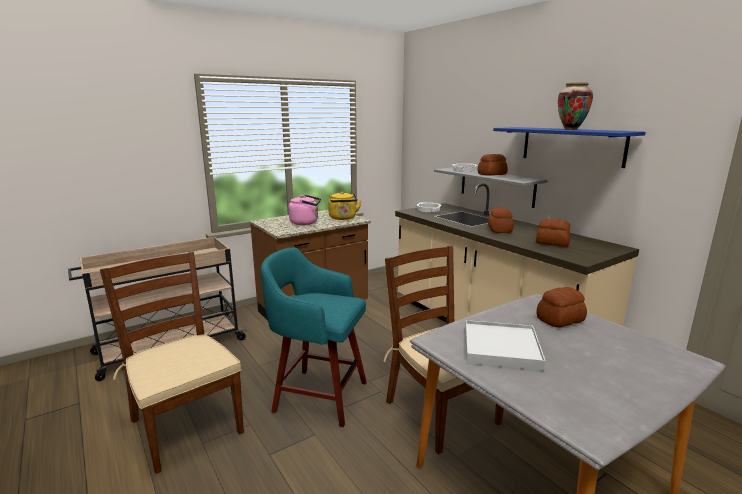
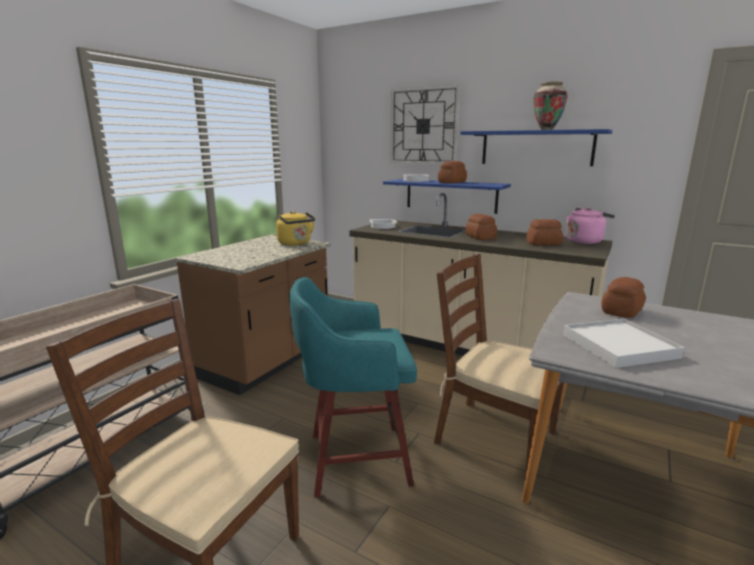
camera: 25 degrees left, 0 degrees up
pink kettle [288,195,321,225] -> pink kettle moved to [566,207,615,244]
grey shelf [434,168,548,208] -> blue shelf [383,179,511,214]
none -> wall clock [390,85,460,164]

